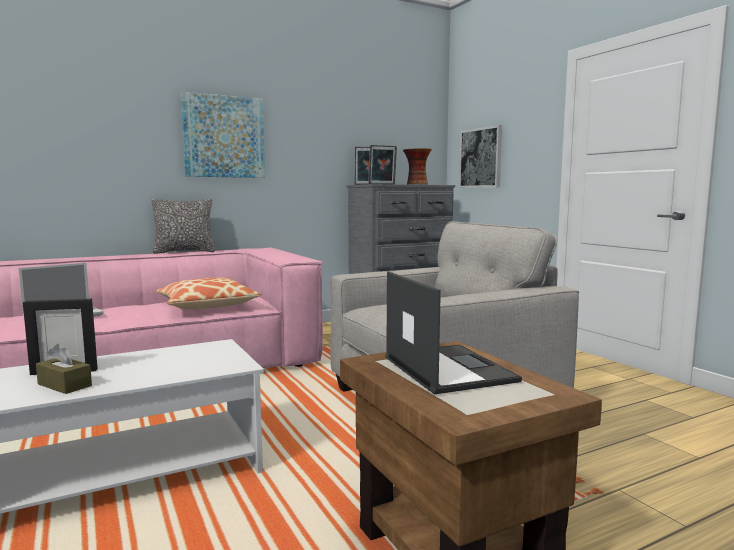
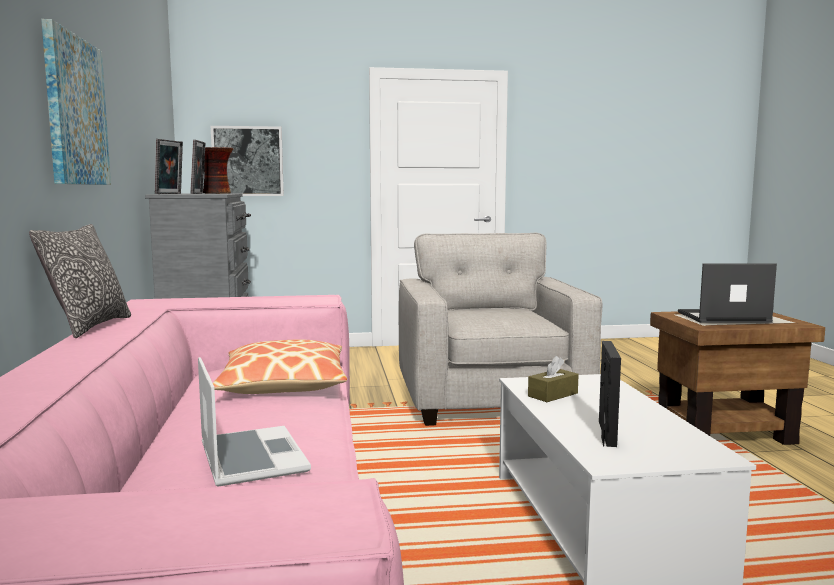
camera: 70 degrees left, 0 degrees up
brown tissue box [36,344,92,394] -> brown tissue box moved to [528,356,579,402]

